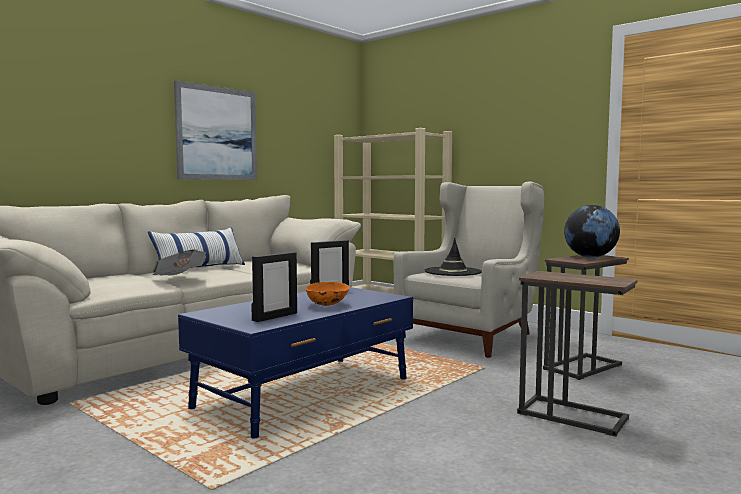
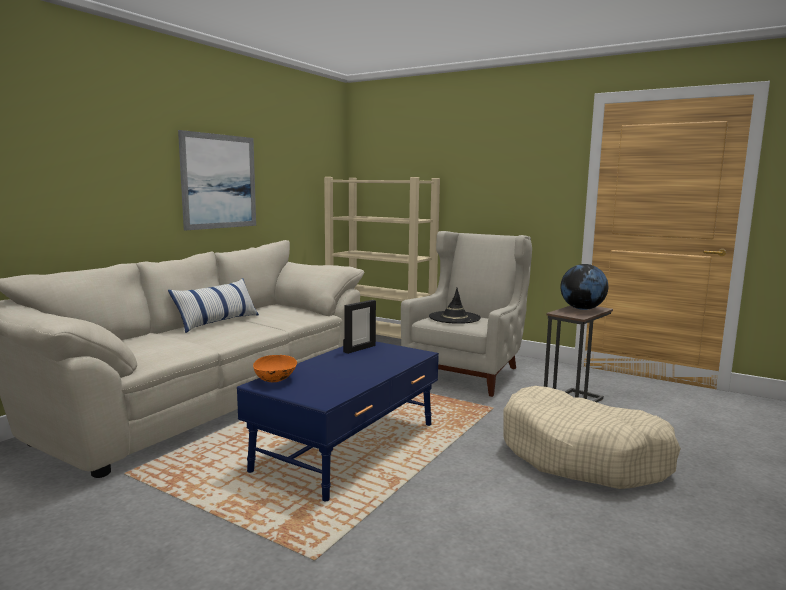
camera: 10 degrees left, 5 degrees up
newspaper [153,249,206,276] -> none
picture frame [251,252,297,322] -> none
orange bowl [306,282,350,306] -> orange bowl moved to [253,355,297,382]
brown side table [517,271,638,437] -> beige dog bed [503,386,681,489]

